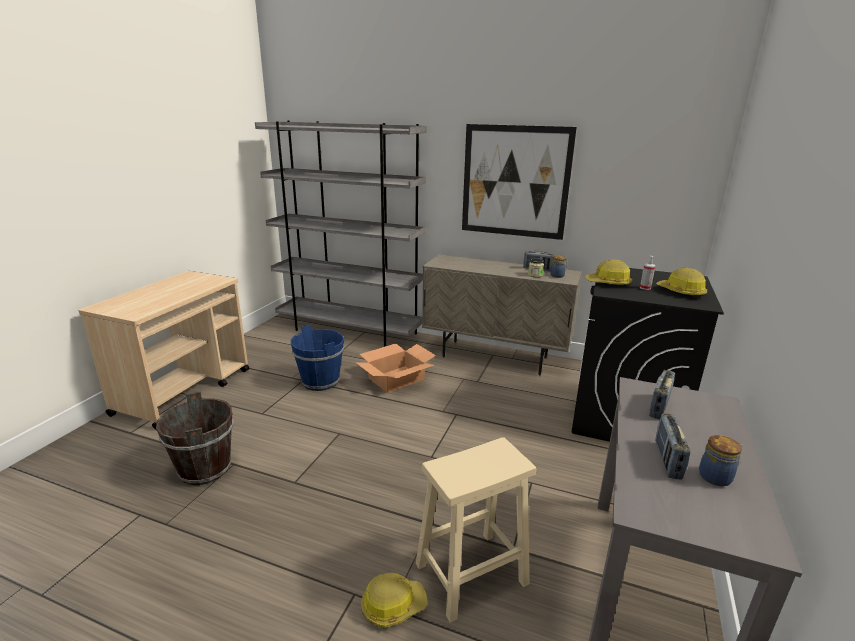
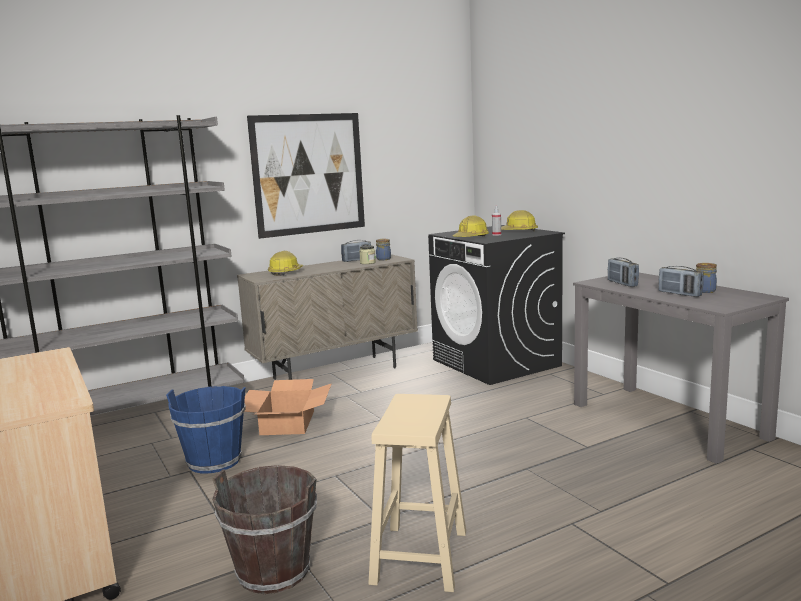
camera: 50 degrees left, 10 degrees down
hard hat [361,573,427,627] -> hard hat moved to [268,251,303,276]
beige stool [416,437,536,623] -> beige stool moved to [368,394,466,592]

